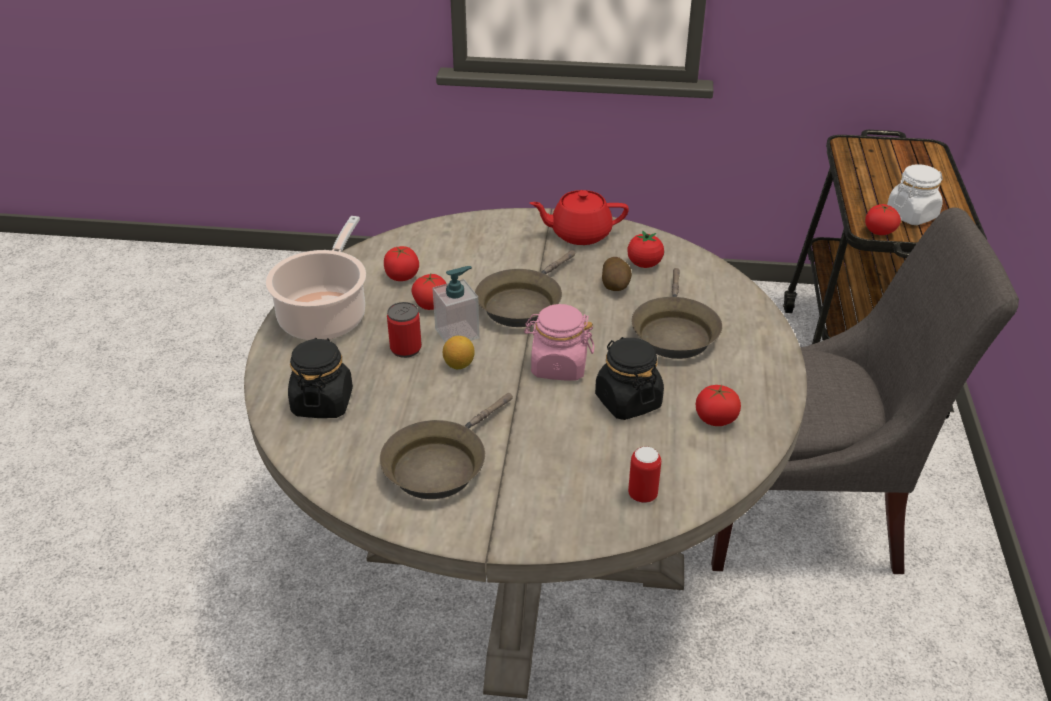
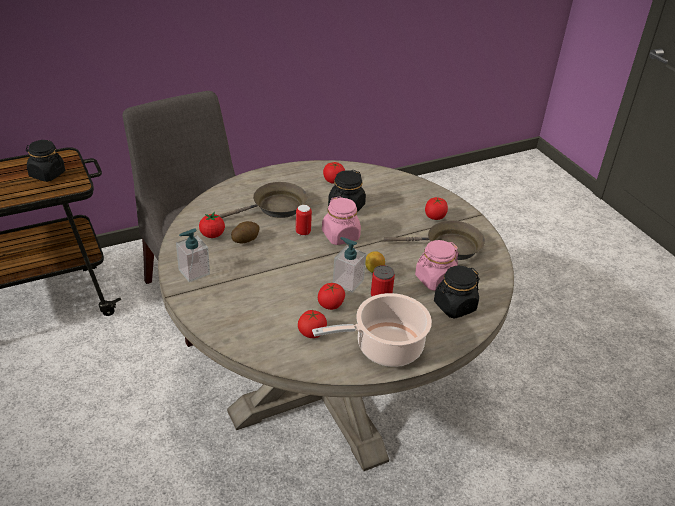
camera: 125 degrees left, 0 degrees up
brown frying pan [475,250,575,327] -> none
red teapot [530,190,629,245] -> soap dispenser [176,228,210,282]
can [628,447,661,503] -> can moved to [296,205,312,236]
tomato [865,204,901,235] -> tomato moved to [425,197,448,220]
white jar [887,164,943,225] -> black jar [26,140,65,182]
none -> pink jar [415,240,459,291]

